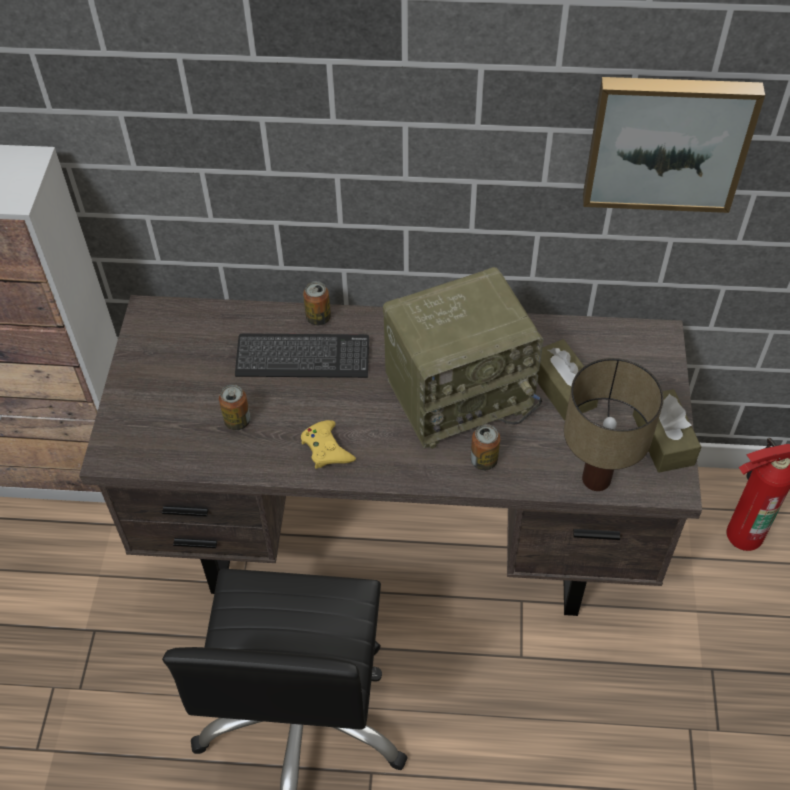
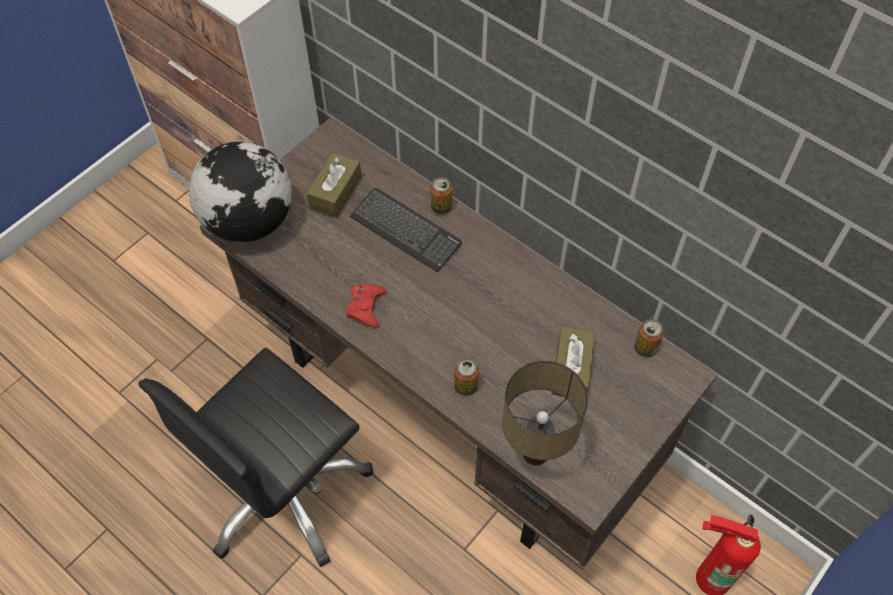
camera: 35 degrees right, 5 degrees up
can [219,385,251,430] -> can moved to [634,319,664,357]
yellow game controller [301,420,356,469] -> red game controller [346,284,387,328]
radio [383,267,544,449] -> none
picture [583,77,765,213] -> none
brown tissue box [633,389,701,473] -> brown tissue box moved to [307,152,362,218]
none -> globe [189,142,292,242]

